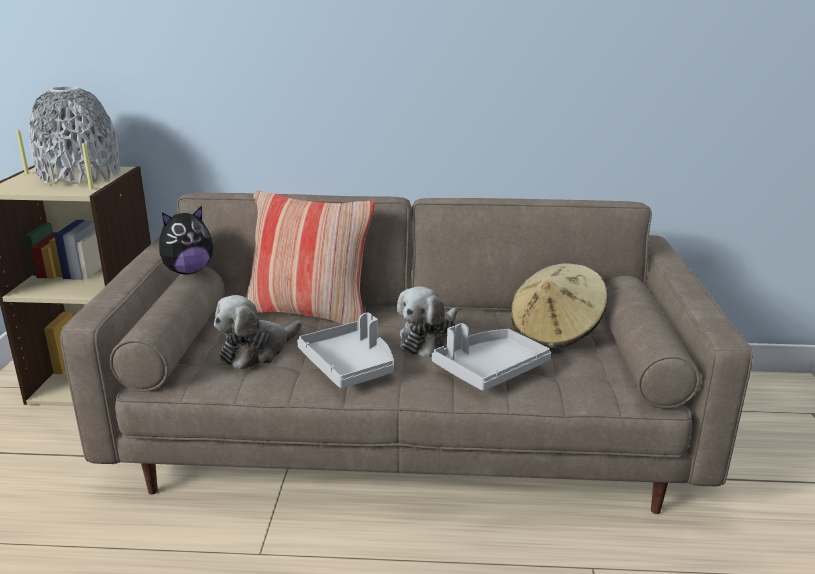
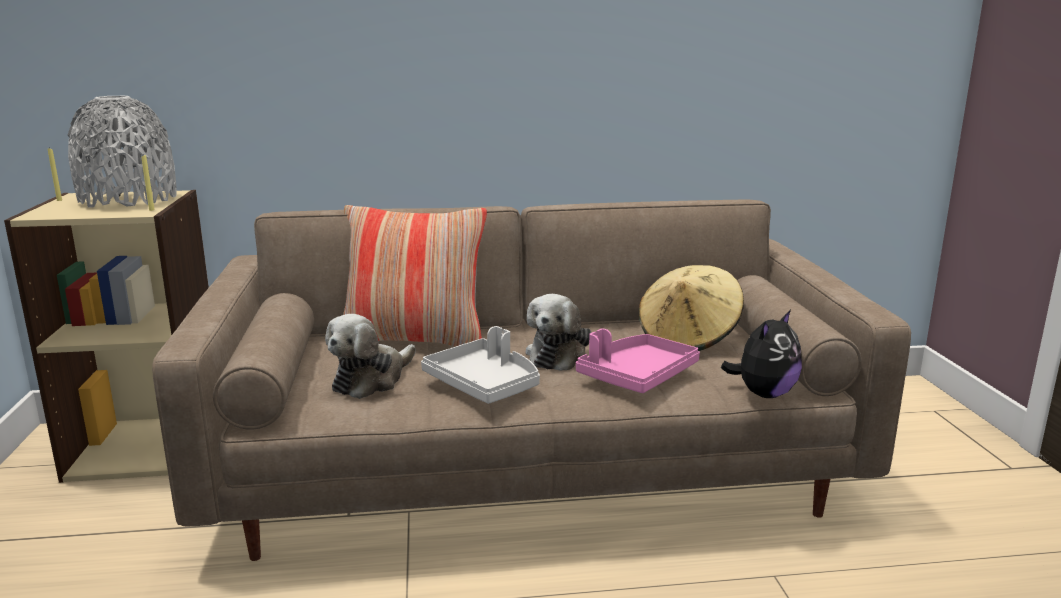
camera: 10 degrees left, 5 degrees down
plush toy [159,206,213,274] -> plush toy moved to [721,310,802,398]
grey tray [432,323,551,391] -> pink tray [576,328,700,393]

